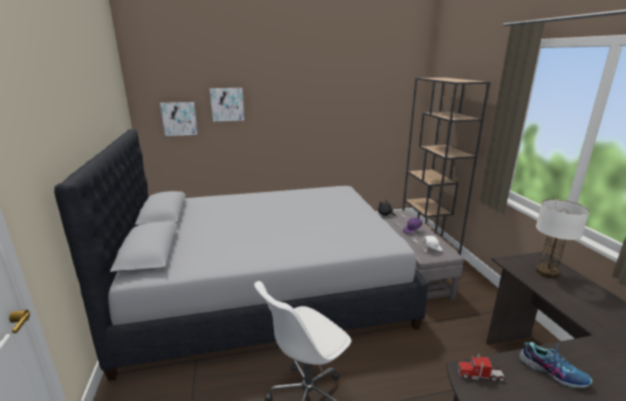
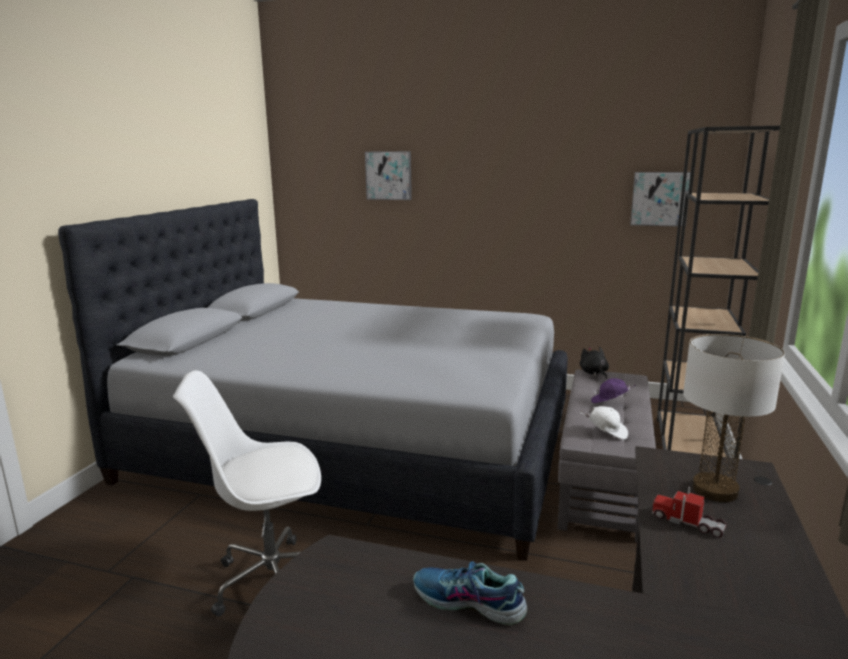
camera: 30 degrees right, 5 degrees down
picture [160,102,198,136] -> picture moved to [630,172,691,227]
toy truck [457,353,505,382] -> toy truck moved to [652,487,727,538]
shoe [519,342,592,389] -> shoe turned 135 degrees clockwise [413,561,527,625]

